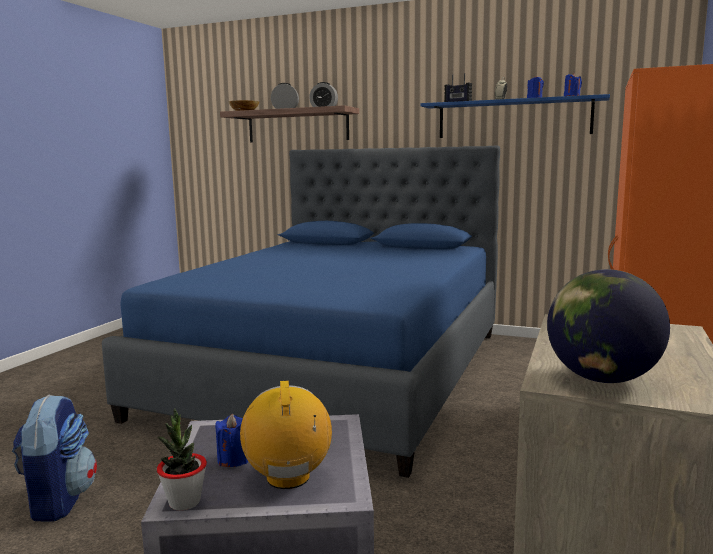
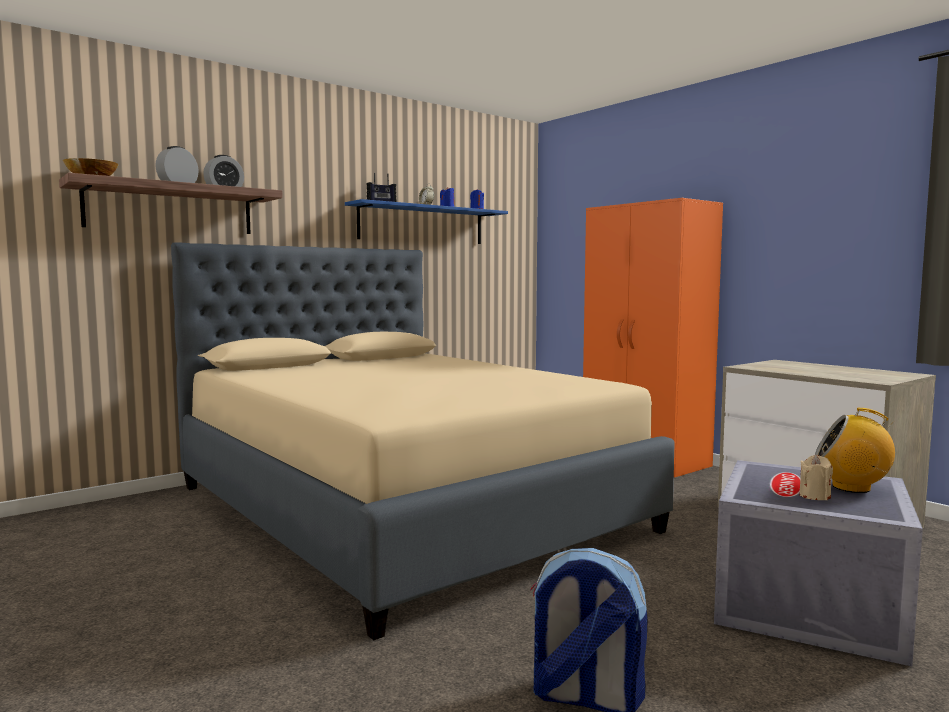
camera: 60 degrees left, 5 degrees down
blue bed [102,146,500,478] -> beige bed [171,242,675,640]
potted plant [157,408,207,511] -> none
blue candle [215,414,249,467] -> beige candle [799,455,833,500]
globe [547,269,670,383] -> none

